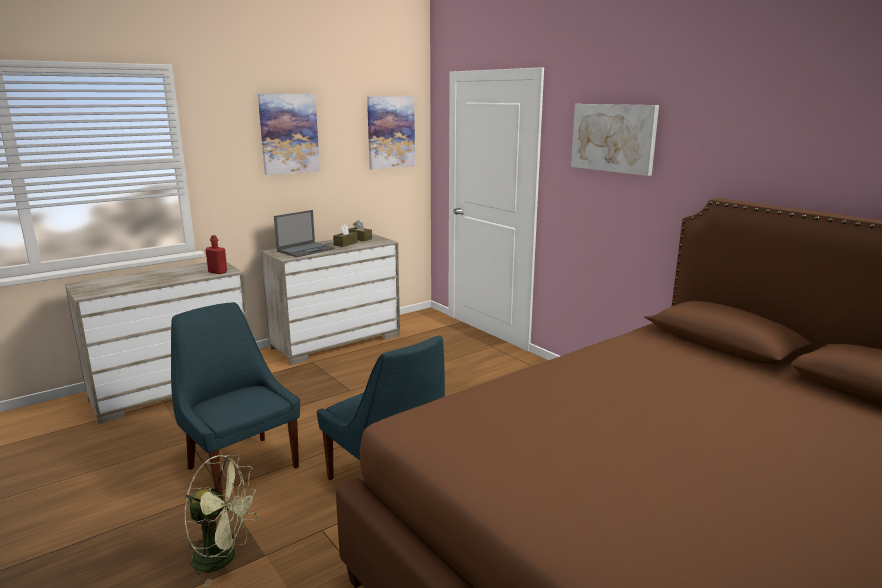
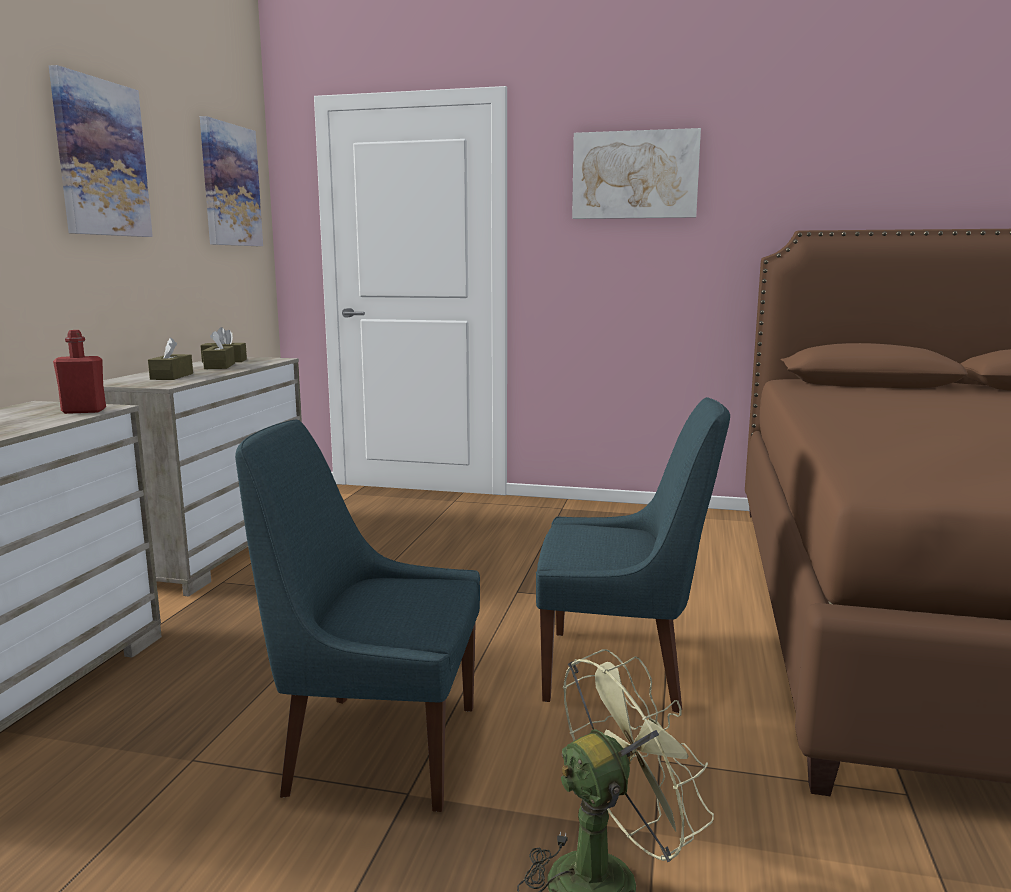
camera: 40 degrees left, 5 degrees down
laptop [274,210,335,257] -> brown tissue box [148,338,193,380]

